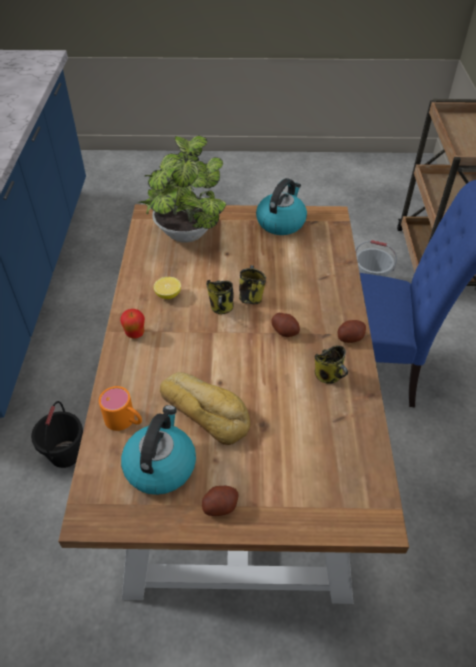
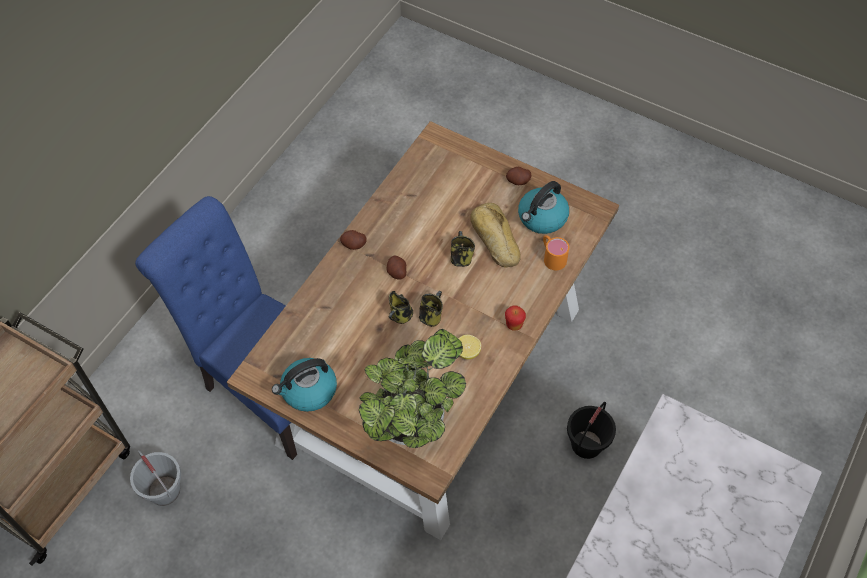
camera: 150 degrees left, 10 degrees up
mug [315,345,348,384] -> mug moved to [451,231,475,267]

